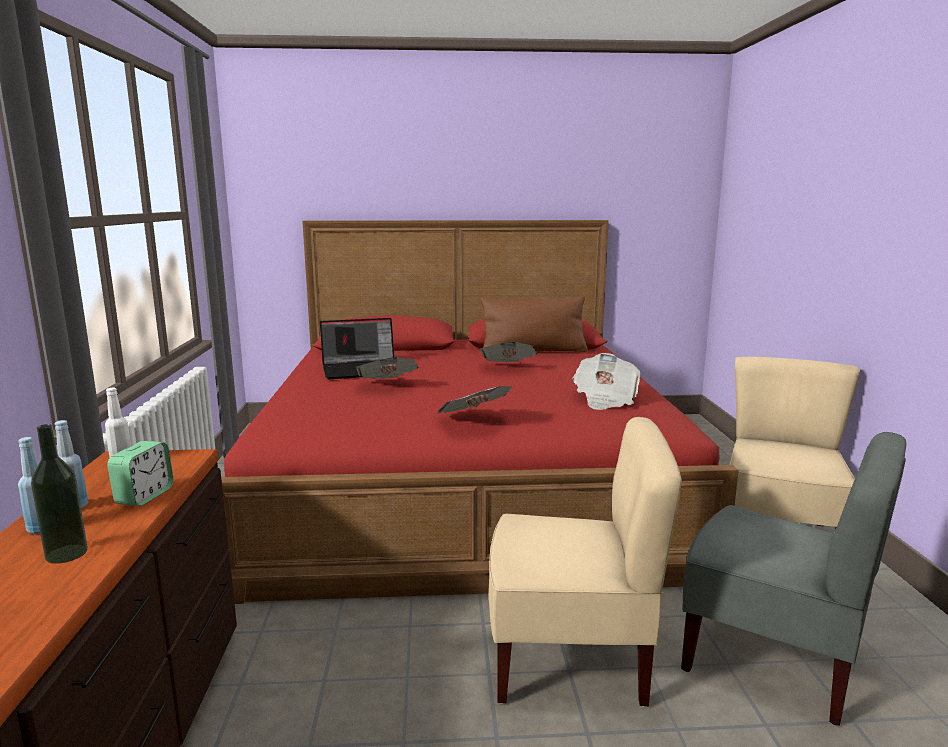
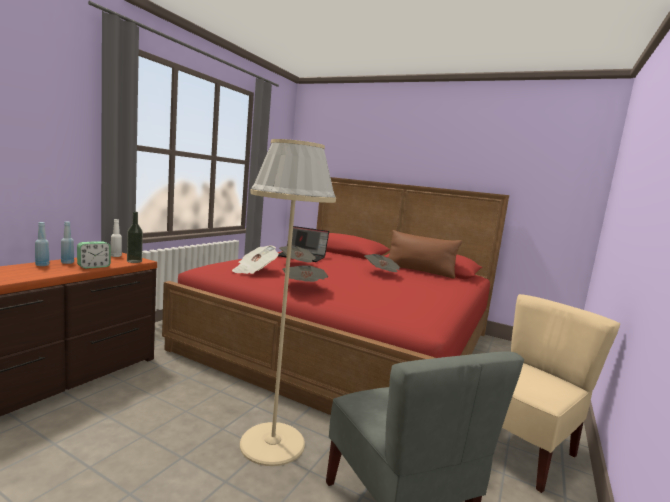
camera: 30 degrees right, 5 degrees down
bottle [31,424,88,564] -> bottle moved to [127,212,143,263]
beige chair [489,417,682,707] -> beige floor lamp [240,139,336,466]
newspaper [573,353,641,410] -> newspaper moved to [232,246,279,274]

